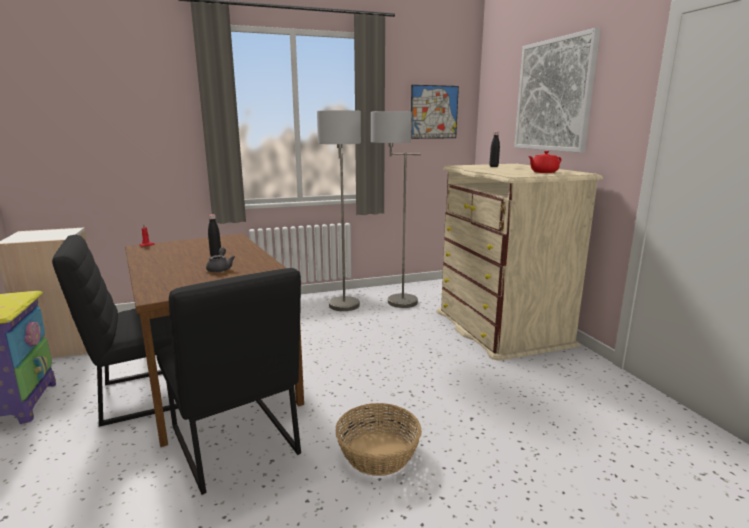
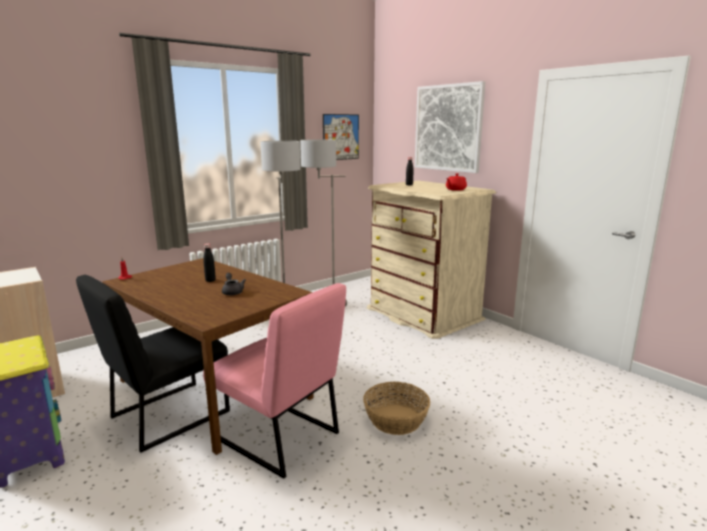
camera: 20 degrees left, 0 degrees up
black chair [156,268,301,495] -> pink chair [203,283,346,479]

